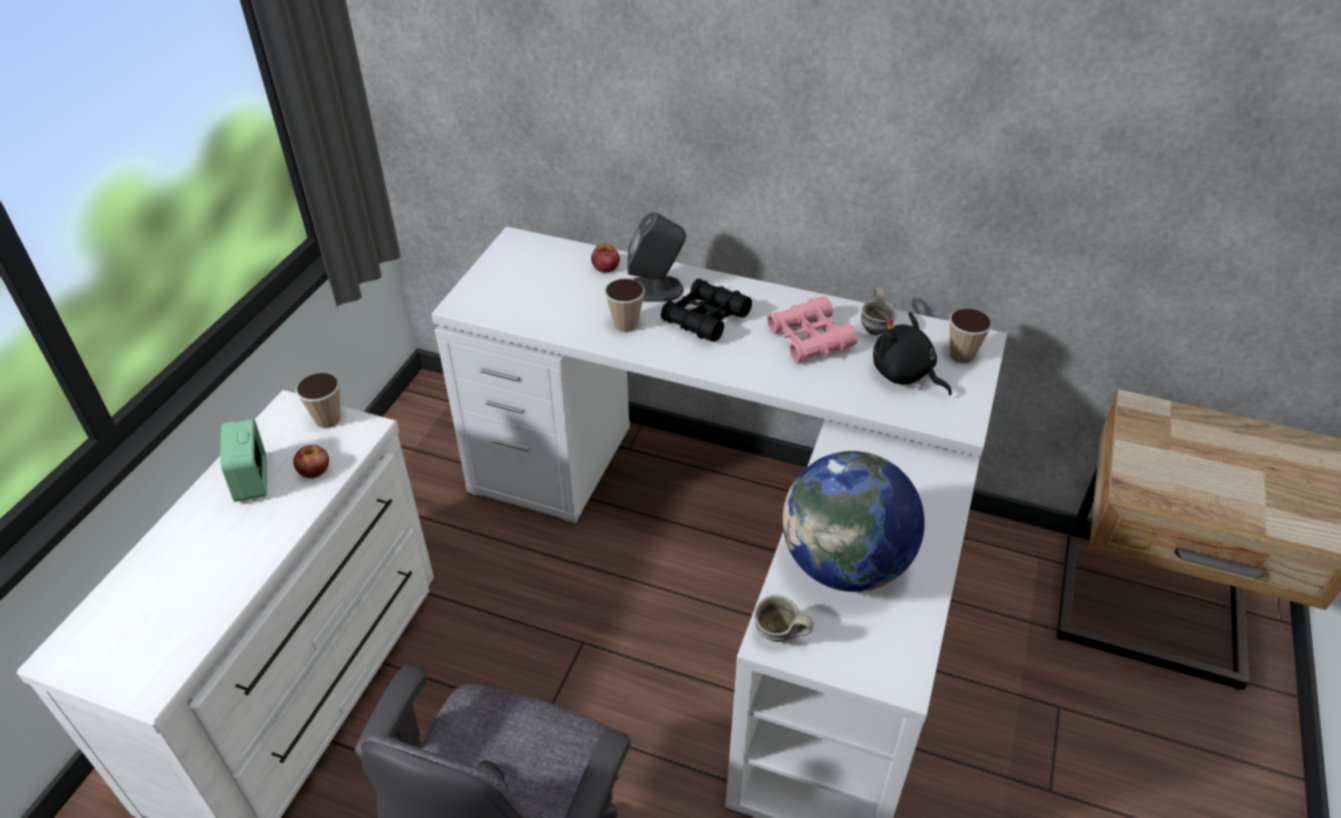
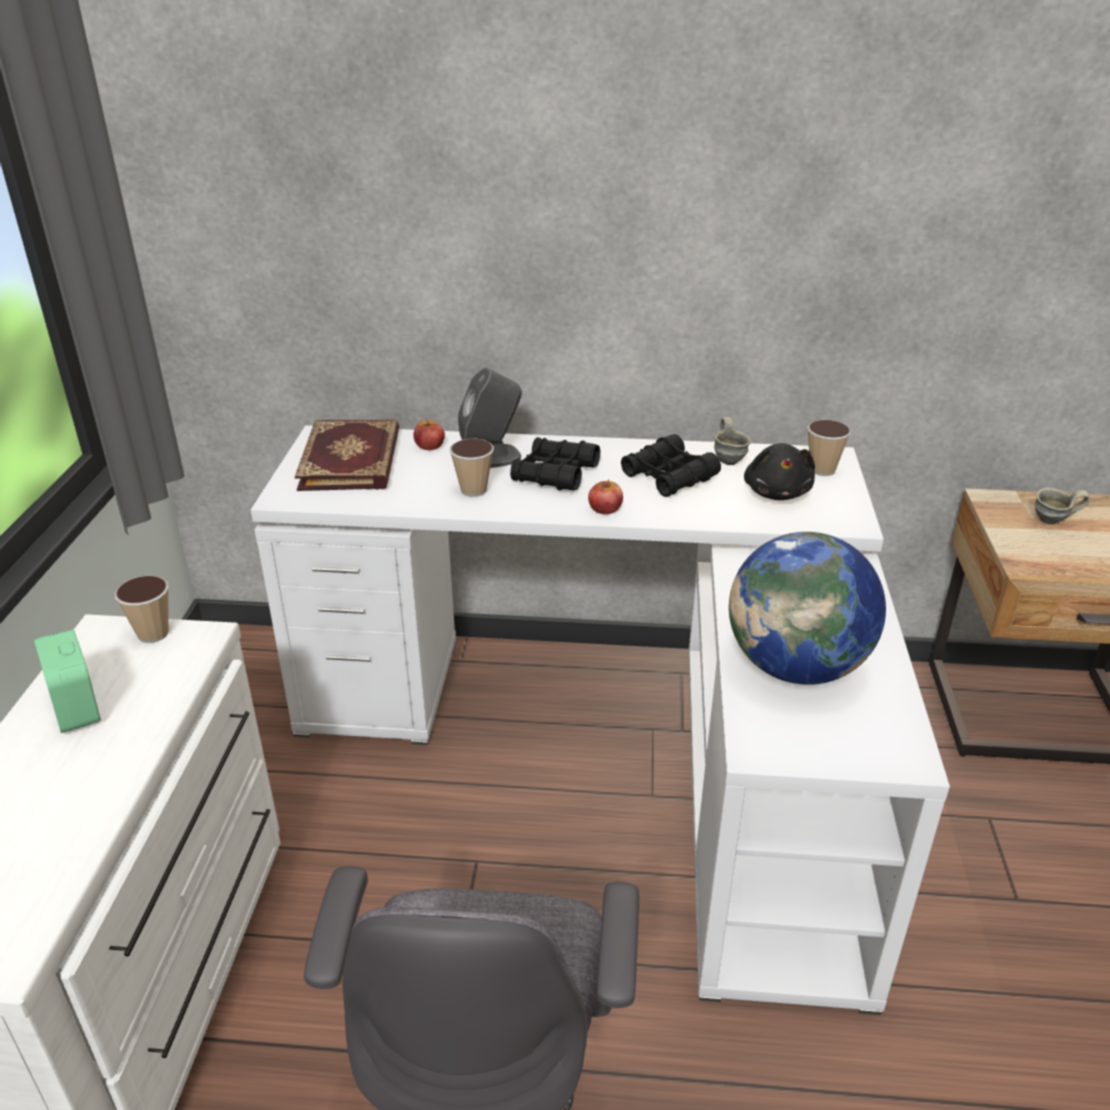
camera: 15 degrees left, 10 degrees down
apple [293,445,329,478] -> apple moved to [588,480,623,514]
grey mug [754,595,814,642] -> grey mug moved to [1035,488,1091,524]
pink binoculars [767,296,857,363] -> black binoculars [621,434,721,497]
black plush toy [873,312,952,395] -> black plush toy turned 120 degrees counterclockwise [744,443,815,500]
none -> book [295,419,399,491]

